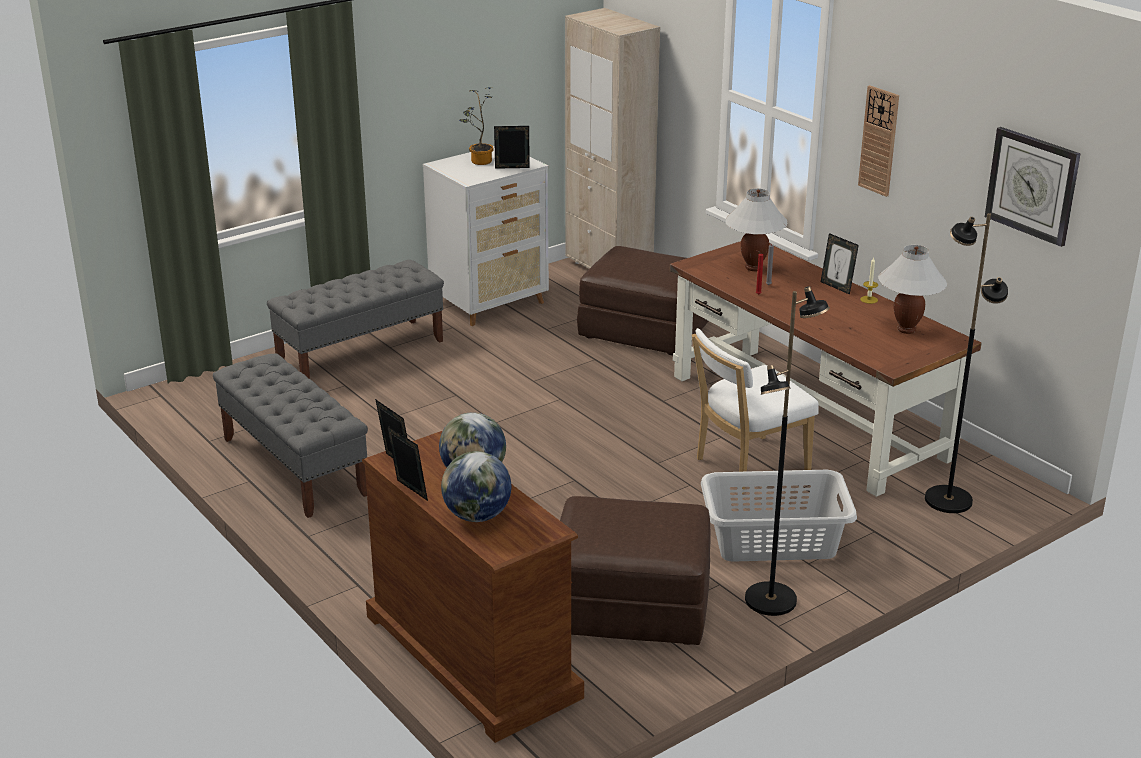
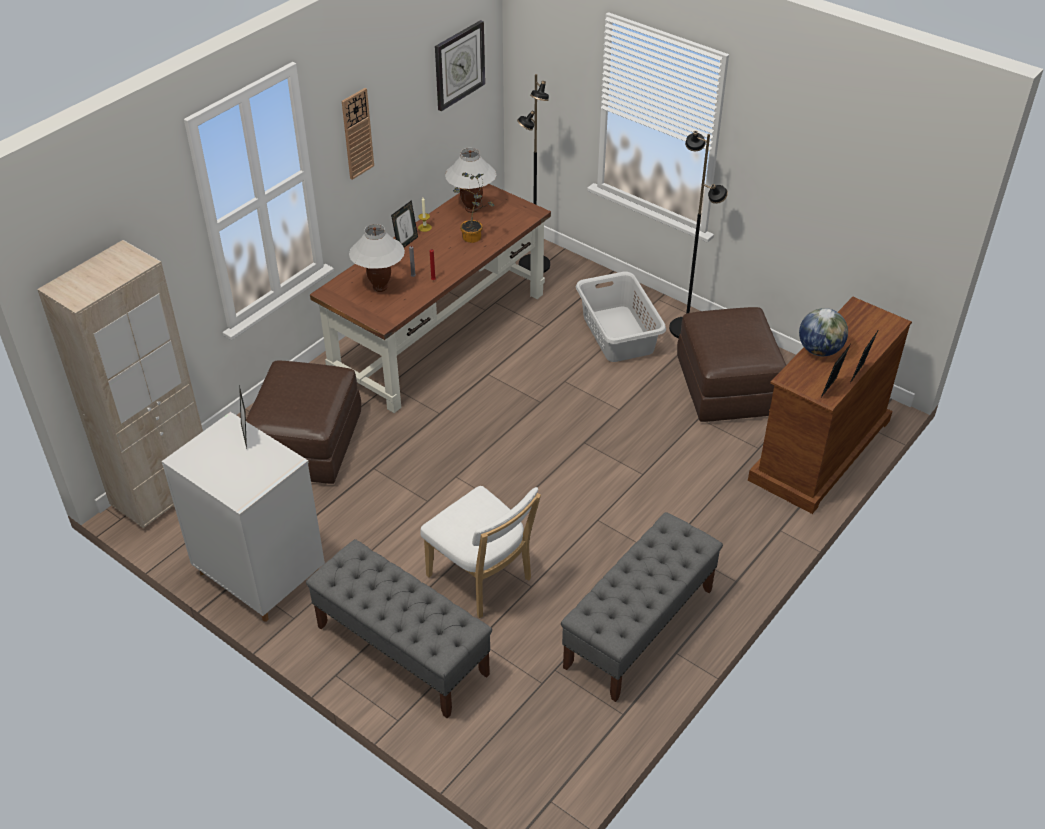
camera: 105 degrees left, 15 degrees up
globe [441,451,511,522] -> none
potted plant [459,87,494,165] -> potted plant moved to [453,173,495,243]
white chair [692,328,819,494] -> white chair moved to [421,486,541,618]

